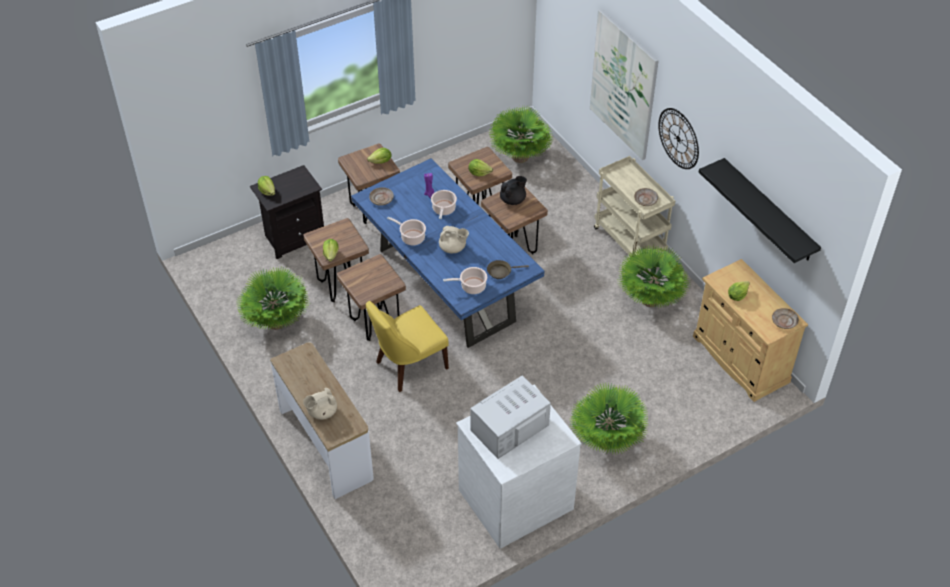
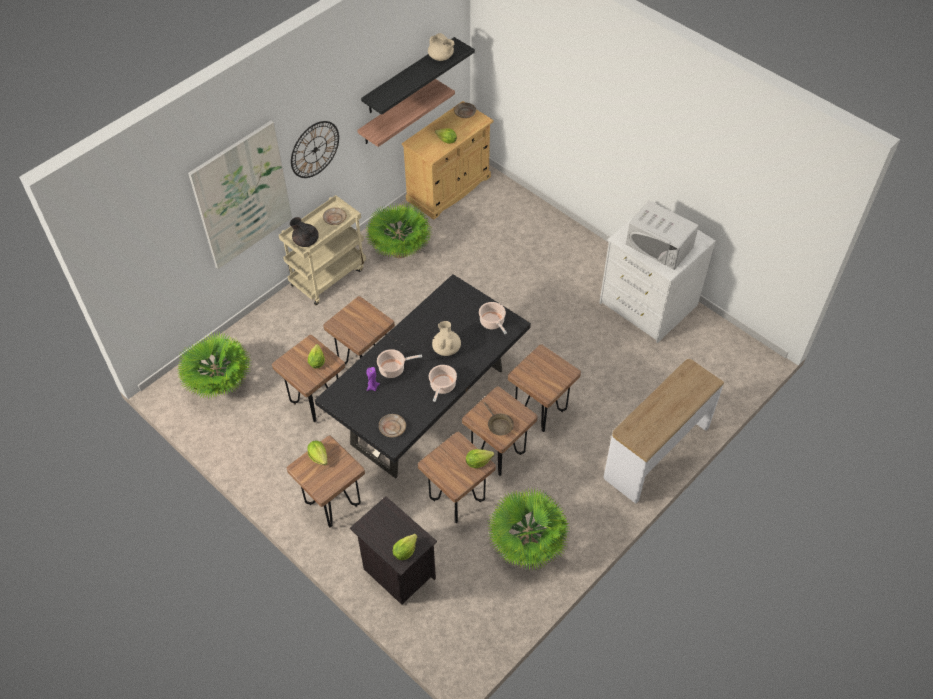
camera: 105 degrees left, 5 degrees up
beige teapot [303,388,337,420] -> beige teapot moved to [428,33,454,61]
blue dining table [351,158,545,348] -> black dining table [315,274,531,479]
yellow chair [366,301,449,392] -> brown stool [508,344,581,432]
brown frying pan [487,260,529,279] -> brown frying pan moved to [484,402,514,436]
black teapot [500,176,527,205] -> black teapot moved to [290,217,319,247]
potted plant [569,384,648,453] -> none
none -> shelf [357,79,455,147]

